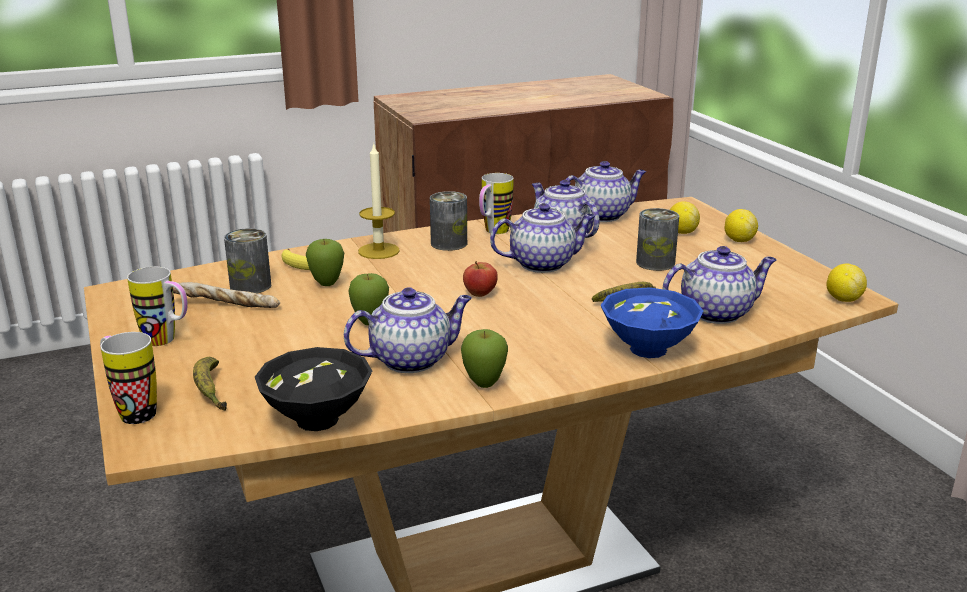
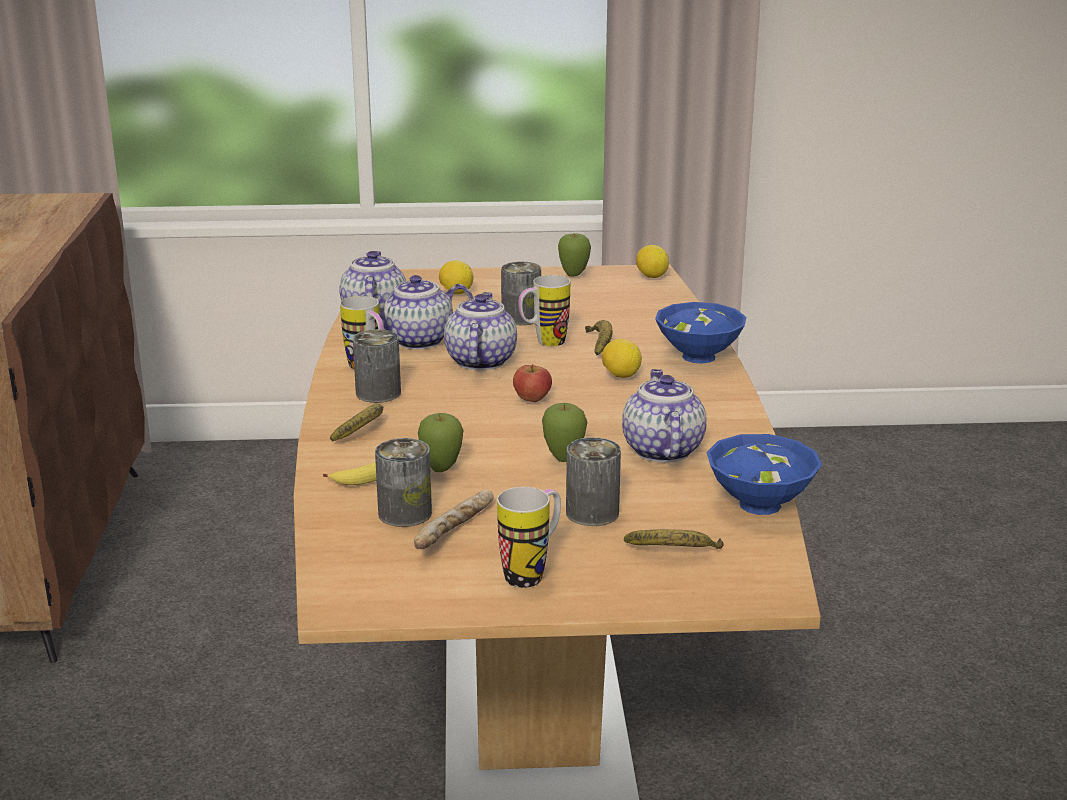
camera: 70 degrees left, 0 degrees up
mug [100,332,157,424] -> mug moved to [518,275,570,346]
black bowl [255,347,372,431] -> blue bowl [707,434,822,515]
candle [358,144,400,259] -> banana [330,404,383,442]
apple [461,329,508,388] -> apple moved to [558,233,591,277]
teapot [663,246,776,324] -> none
lemon [724,209,758,242] -> lemon moved to [602,339,642,378]
none -> can [566,437,621,526]

